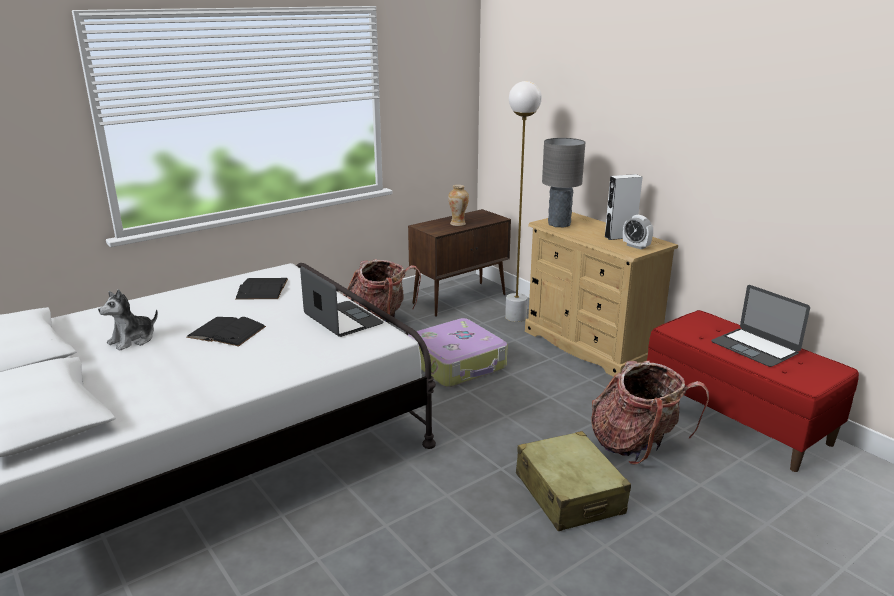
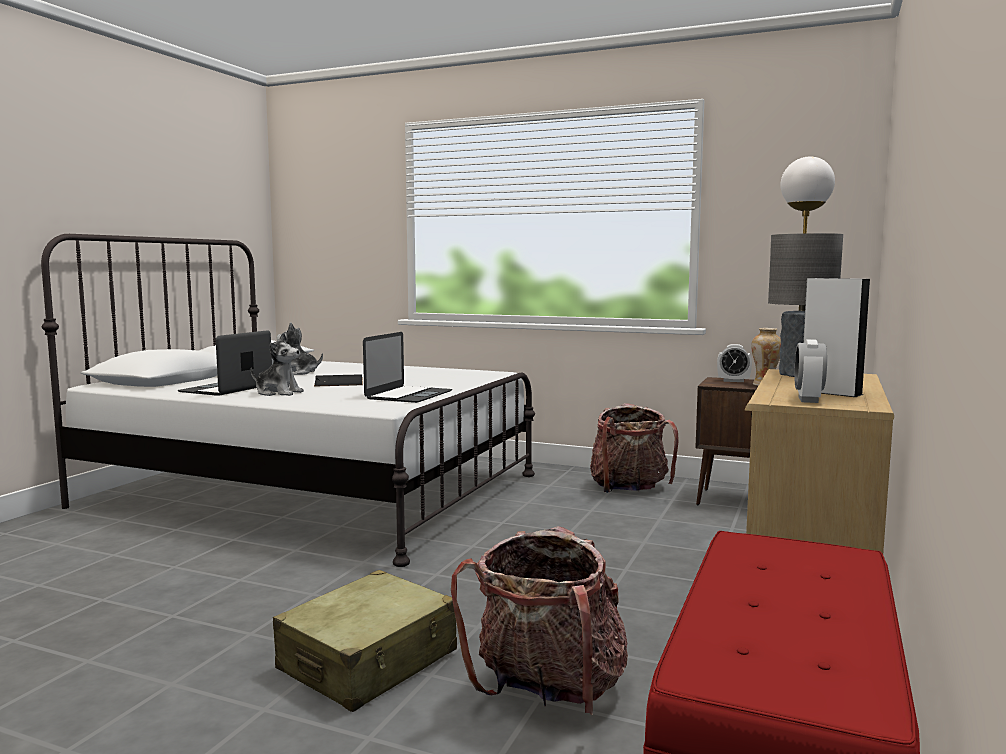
camera: 60 degrees right, 15 degrees down
black book [235,278,288,300] -> none
suitcase [408,318,507,387] -> none
laptop [711,285,810,367] -> laptop moved to [178,330,272,396]
none -> plush toy [251,333,304,396]
none -> alarm clock [717,344,752,382]

